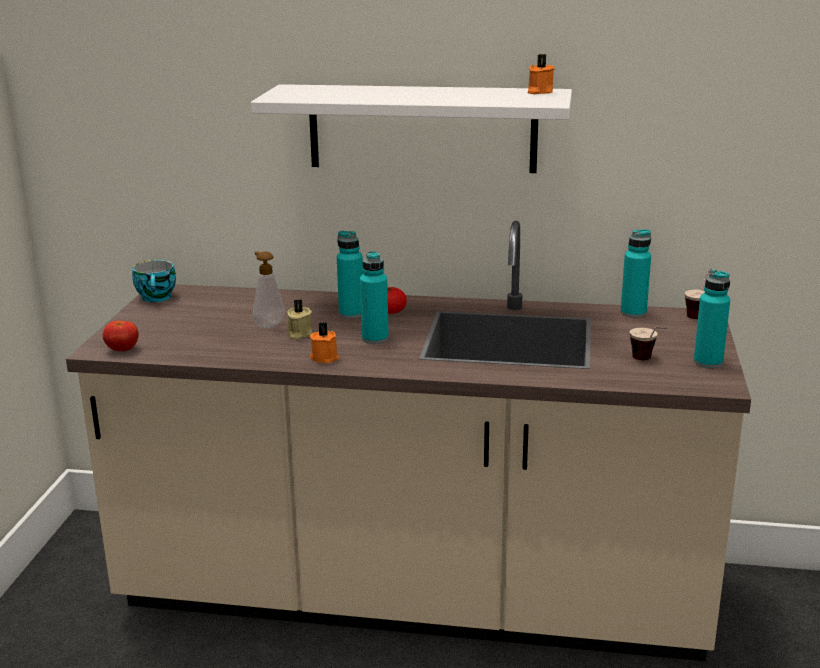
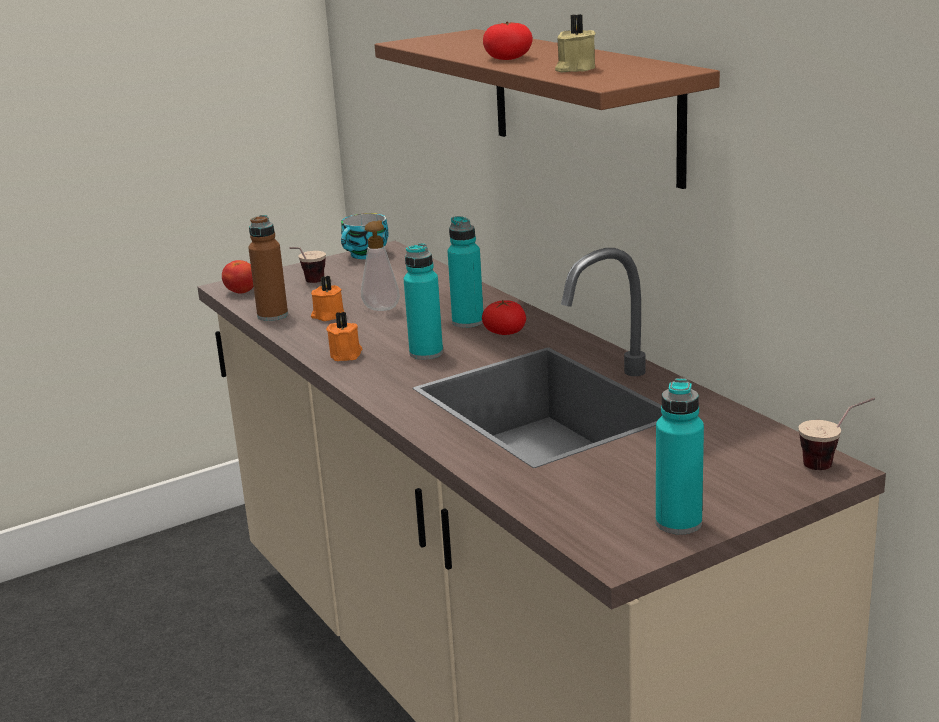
camera: 50 degrees right, 0 degrees up
white shelf [251,84,572,173] -> brown shelf [375,29,720,189]
beige candle [287,299,312,340] -> beige candle moved to [555,14,595,73]
orange candle [528,54,555,94] -> orange candle moved to [311,275,344,321]
turquoise bottle [621,229,651,318] -> none
cup [630,327,667,360] -> cup moved to [289,247,326,283]
none -> brown bottle [248,215,288,321]
none -> tomato [483,22,533,60]

